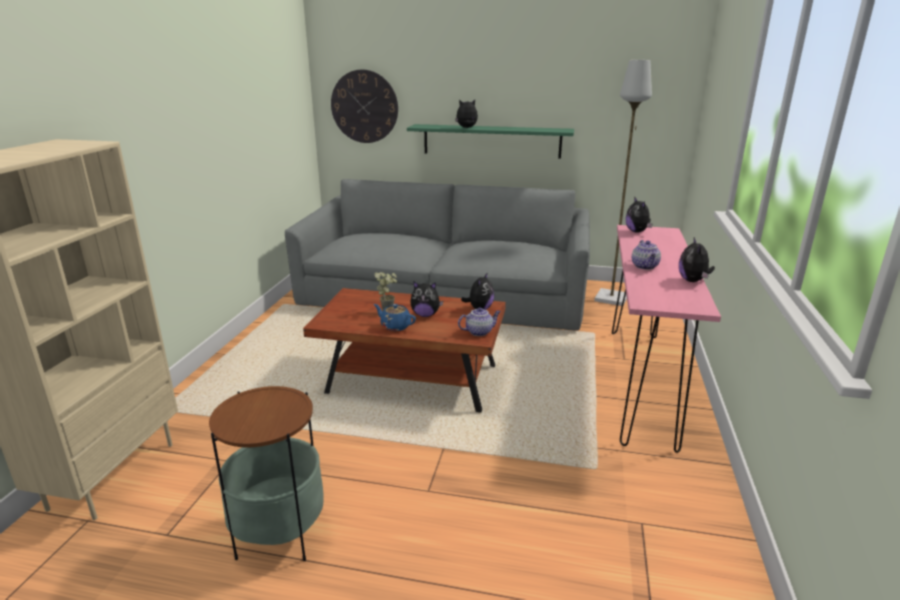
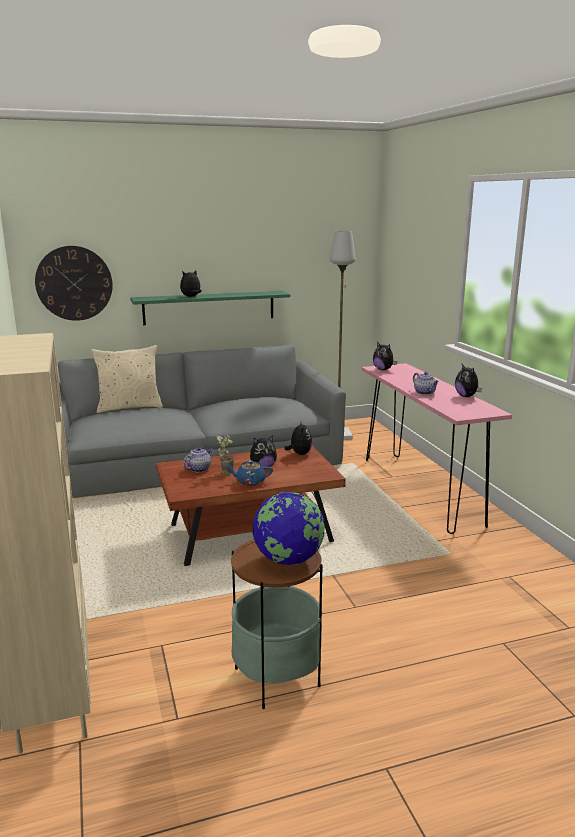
camera: 30 degrees left, 5 degrees down
teapot [458,307,501,336] -> teapot moved to [183,447,213,473]
none -> beige pillow [91,345,163,413]
none -> globe [252,492,325,565]

